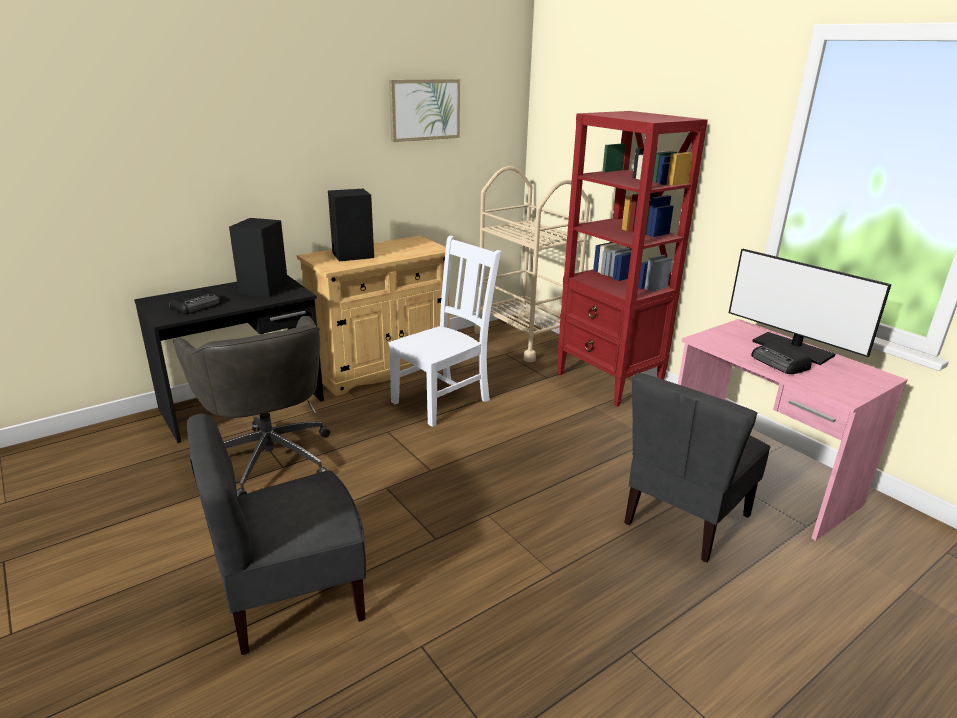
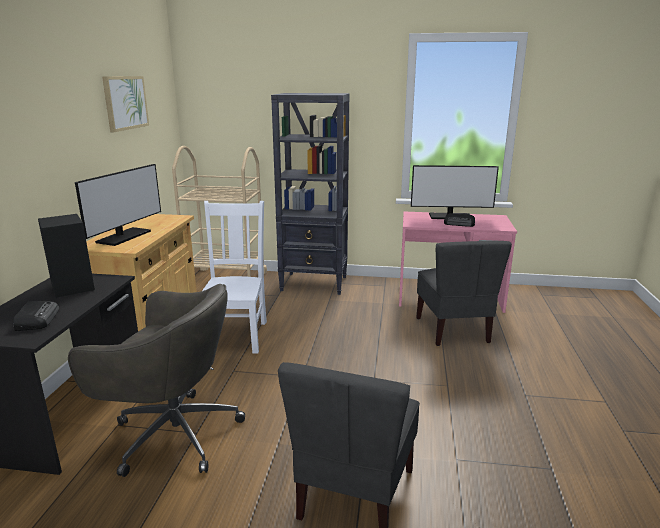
camera: 45 degrees left, 5 degrees down
black speaker [328,189,374,261] -> monitor [75,164,161,246]
red bookcase [557,111,708,406] -> black bookcase [271,93,350,295]

